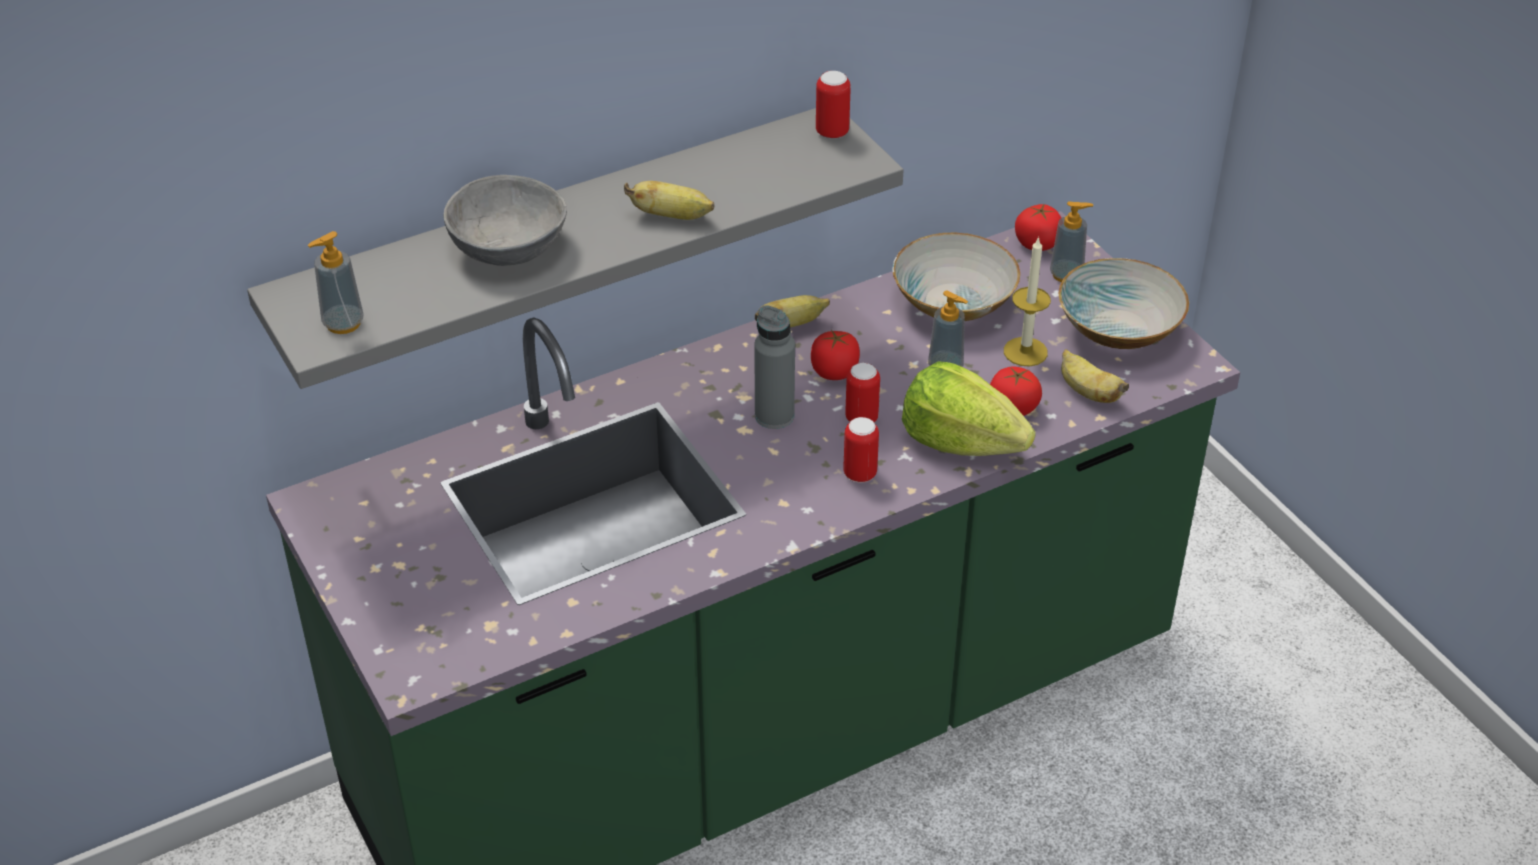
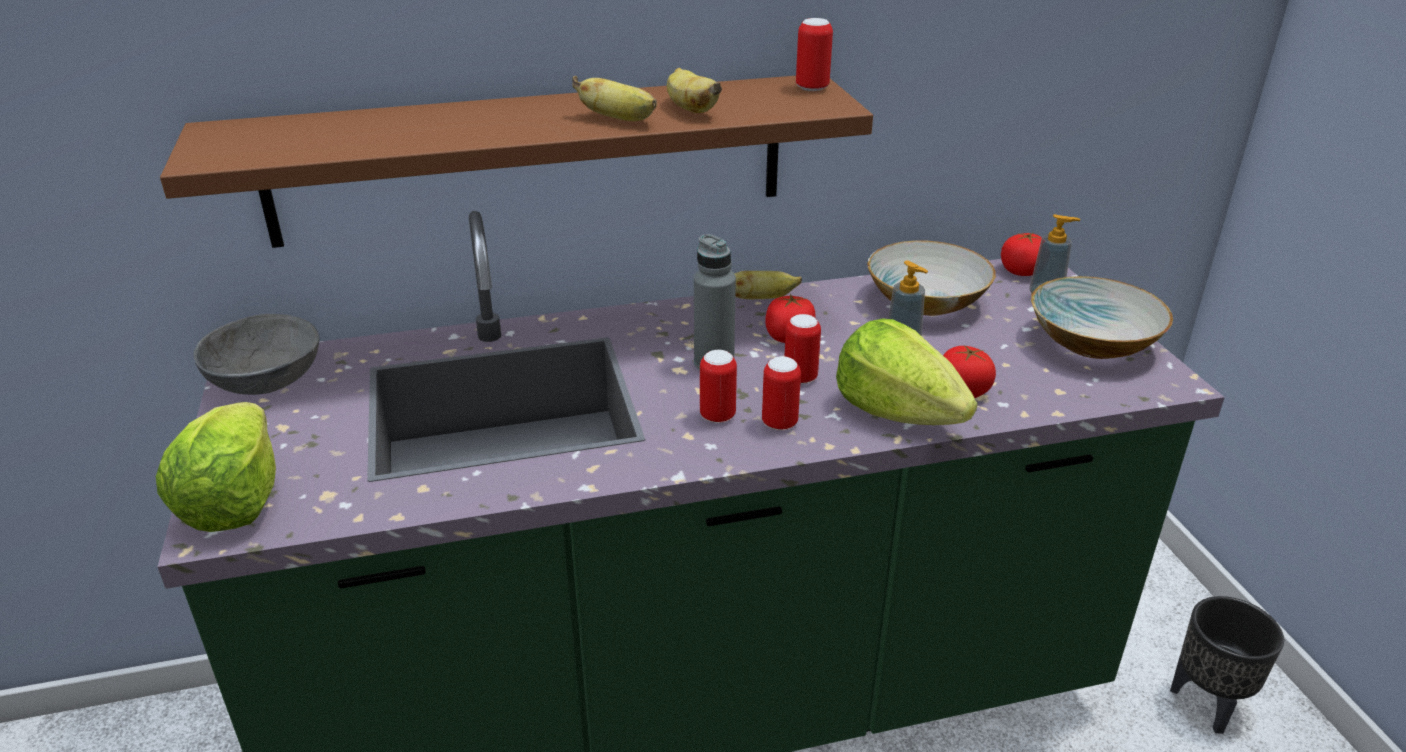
camera: 15 degrees right, 10 degrees down
grey shelf [247,108,904,389] -> brown shelf [160,76,873,248]
soap dispenser [308,231,363,334] -> none
grey bowl [443,175,567,266] -> grey bowl moved to [194,314,320,395]
candle [1004,236,1051,366] -> none
banana [1061,349,1129,403] -> banana moved to [667,68,722,113]
none -> lettuce [156,402,276,532]
none -> can [700,350,737,423]
none -> black planter [1170,596,1284,734]

